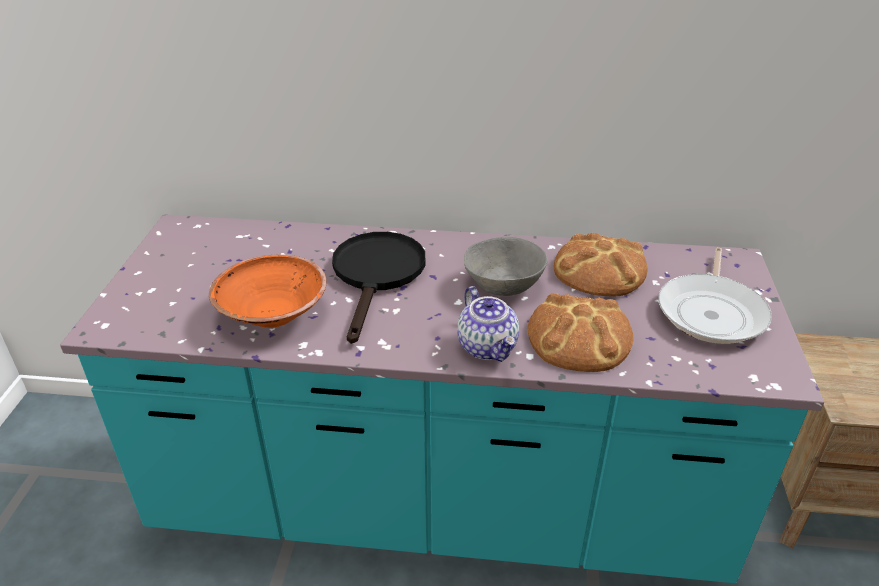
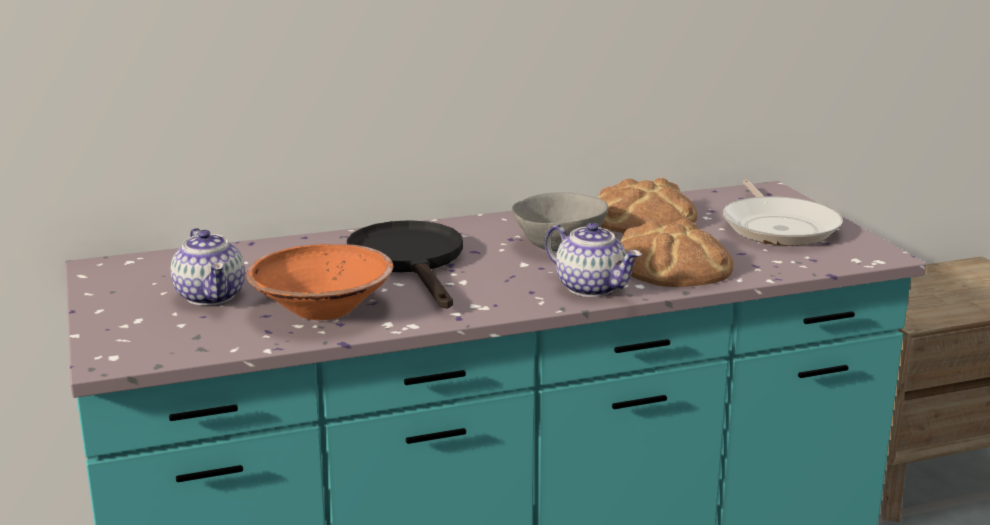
camera: 25 degrees left, 15 degrees down
none -> teapot [171,228,245,305]

